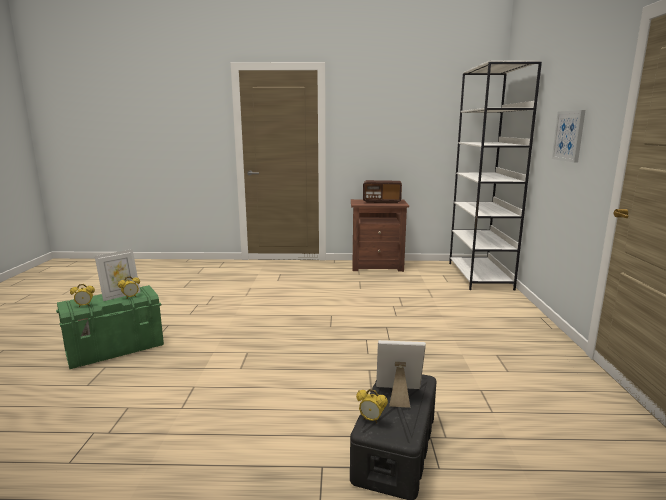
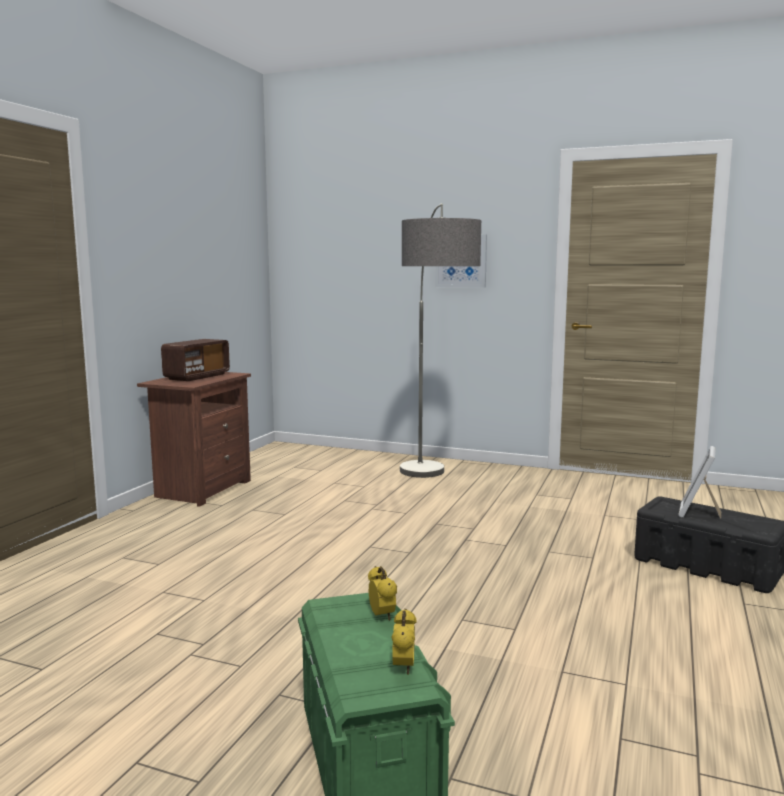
camera: 70 degrees left, 5 degrees down
picture frame [95,249,140,301] -> none
alarm clock [356,389,388,423] -> none
white bookcase [449,60,542,291] -> none
none -> floor lamp [400,203,481,478]

